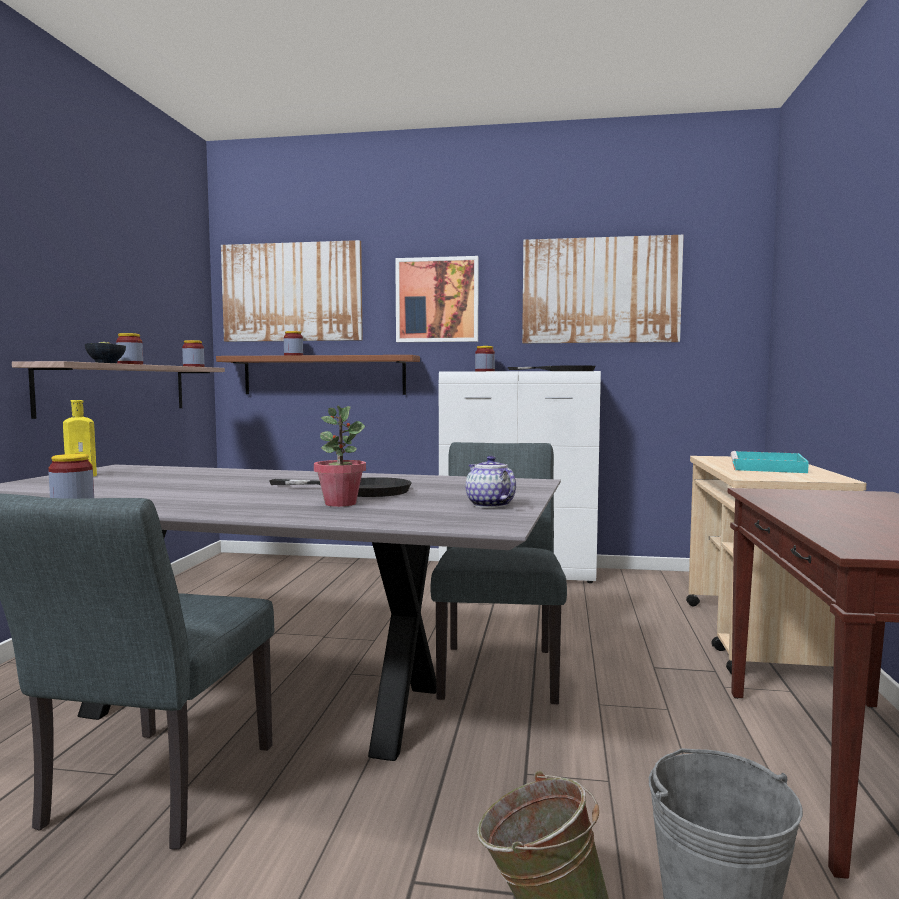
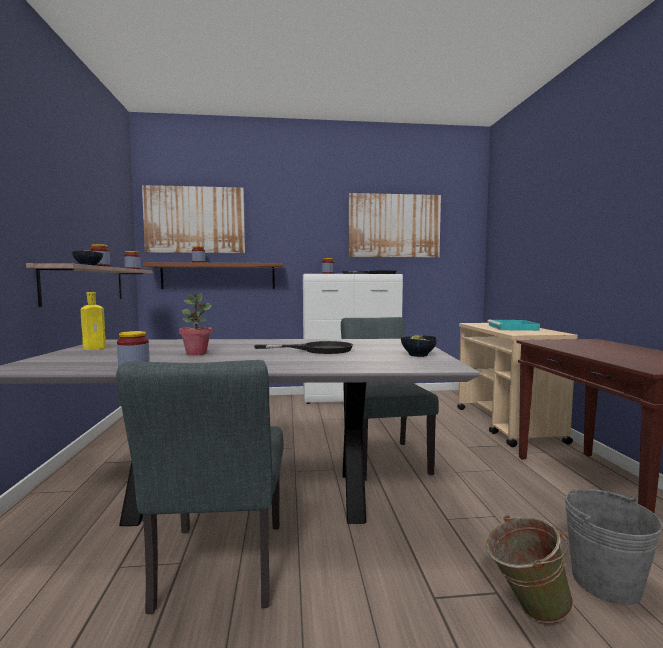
camera: 15 degrees left, 0 degrees up
potted plant [314,406,366,507] -> potted plant moved to [179,293,212,355]
picture [395,256,479,342] -> none
teapot [466,456,516,508] -> bowl [401,335,437,357]

